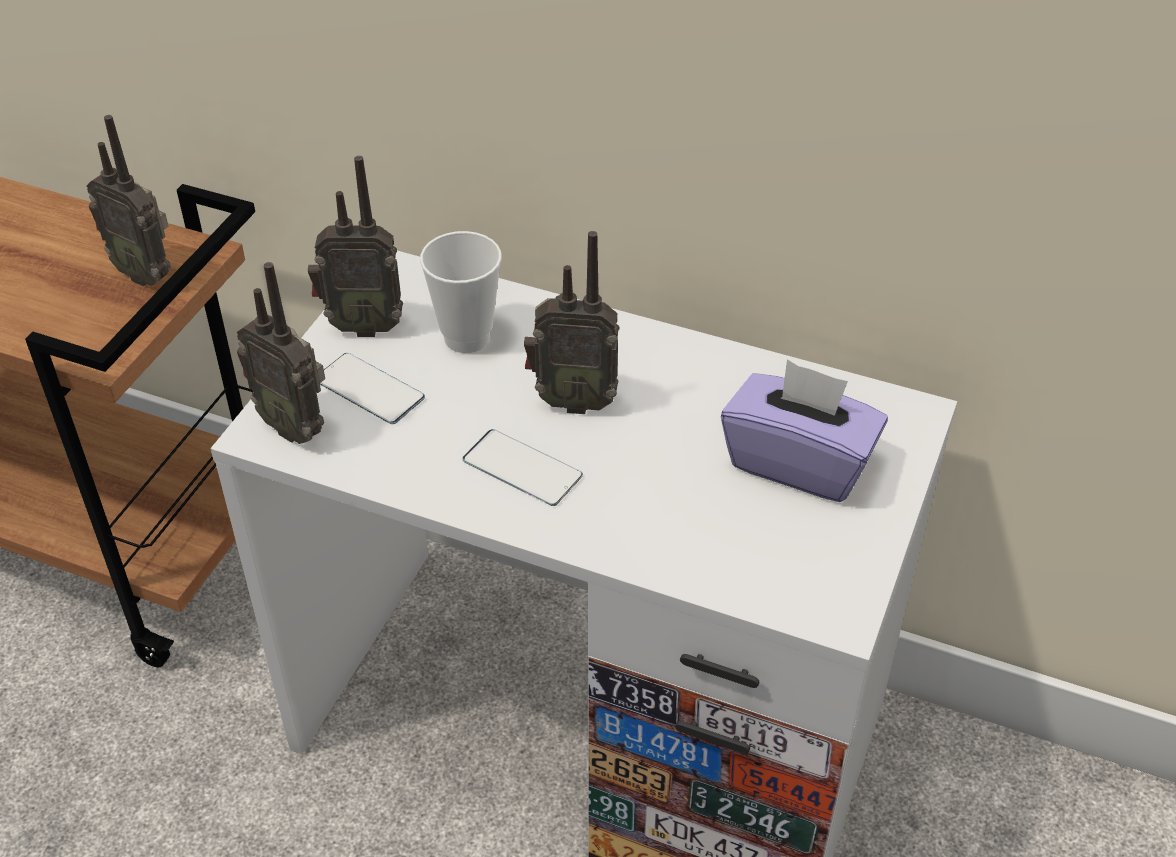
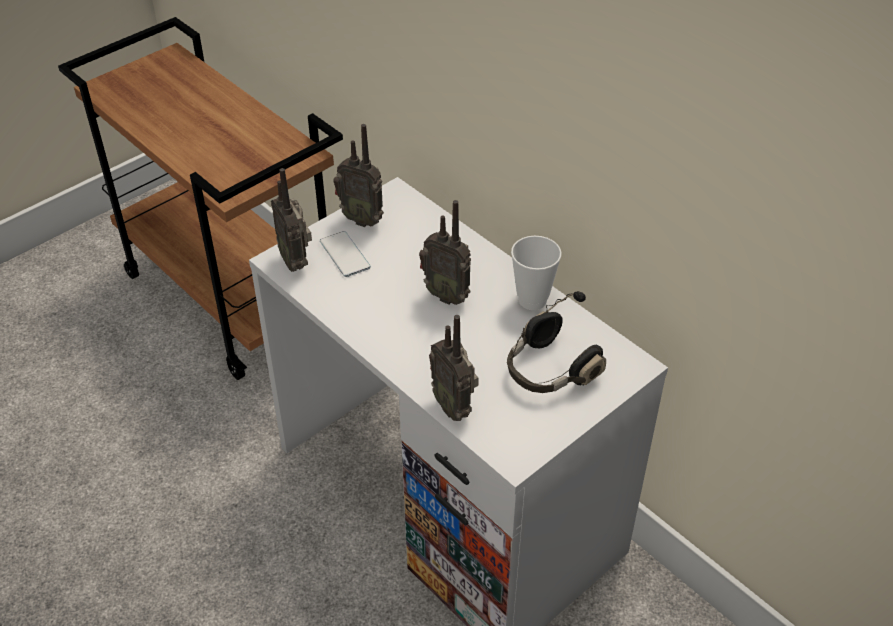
camera: 25 degrees right, 0 degrees up
radio [87,115,171,287] -> radio moved to [429,315,479,421]
cup [420,231,502,353] -> cup moved to [511,236,562,310]
phone [462,429,583,506] -> none
purple tissue box [721,359,888,502] -> black headphones [507,291,606,393]

